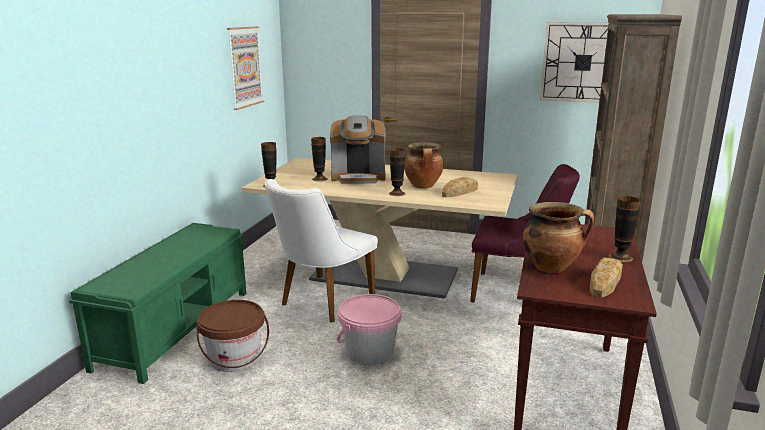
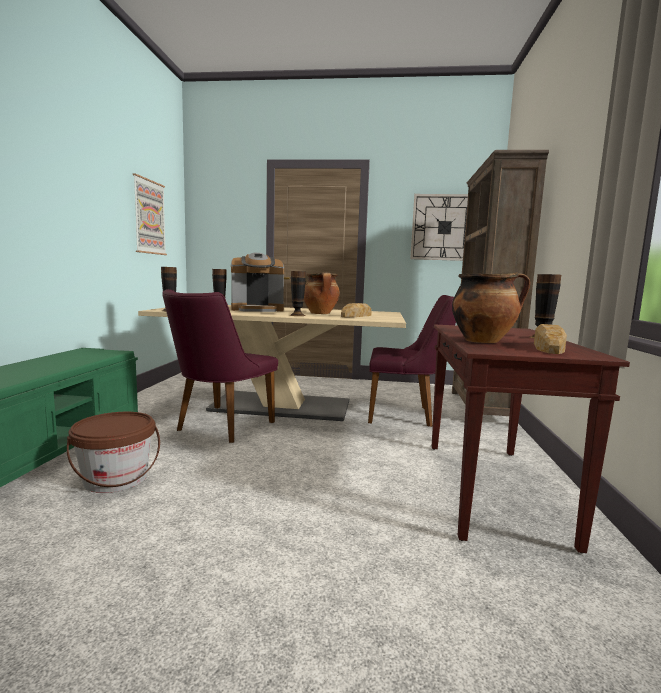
camera: 10 degrees left, 10 degrees down
white chair [265,179,378,322] -> purple chair [162,289,278,443]
pink bucket [337,294,402,365] -> none

